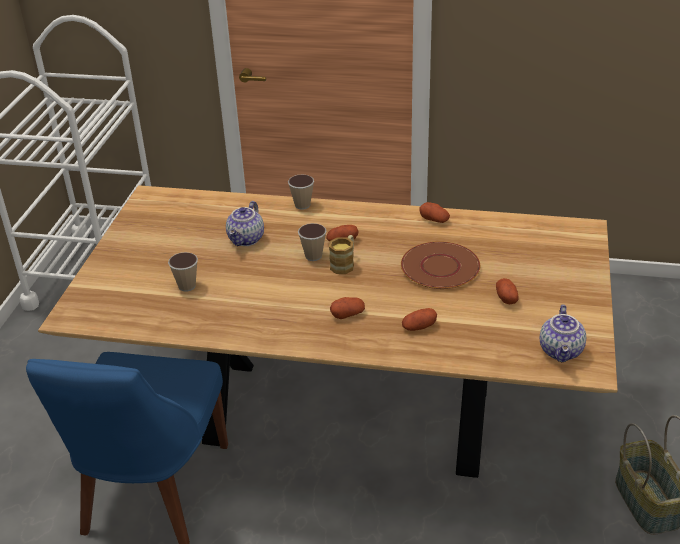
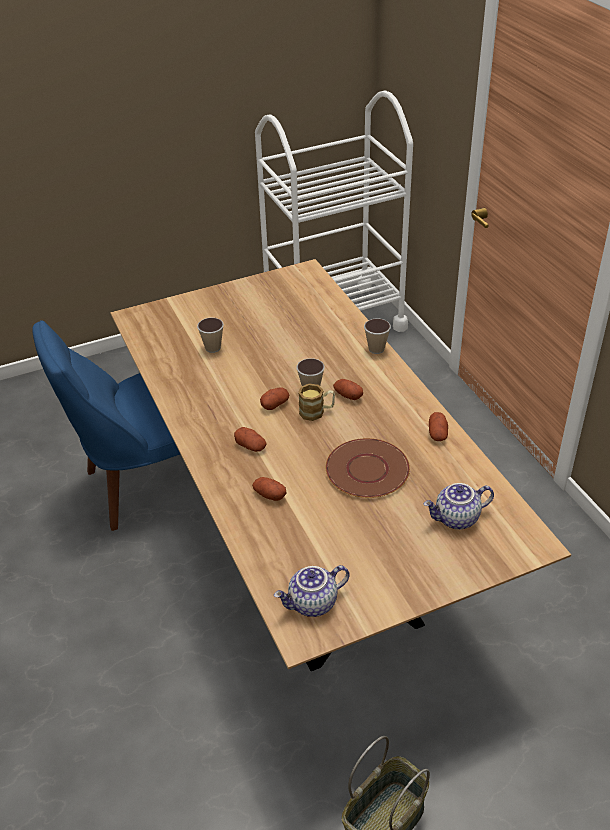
camera: 55 degrees right, 5 degrees up
teapot [226,201,264,246] -> teapot moved to [424,483,494,529]
potato [496,278,519,304] -> potato moved to [260,387,289,410]

